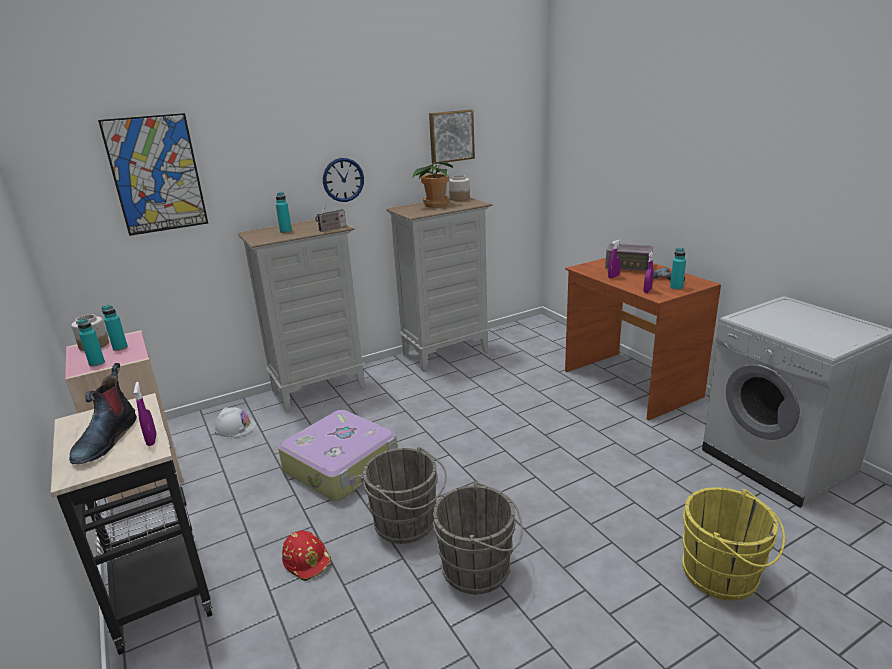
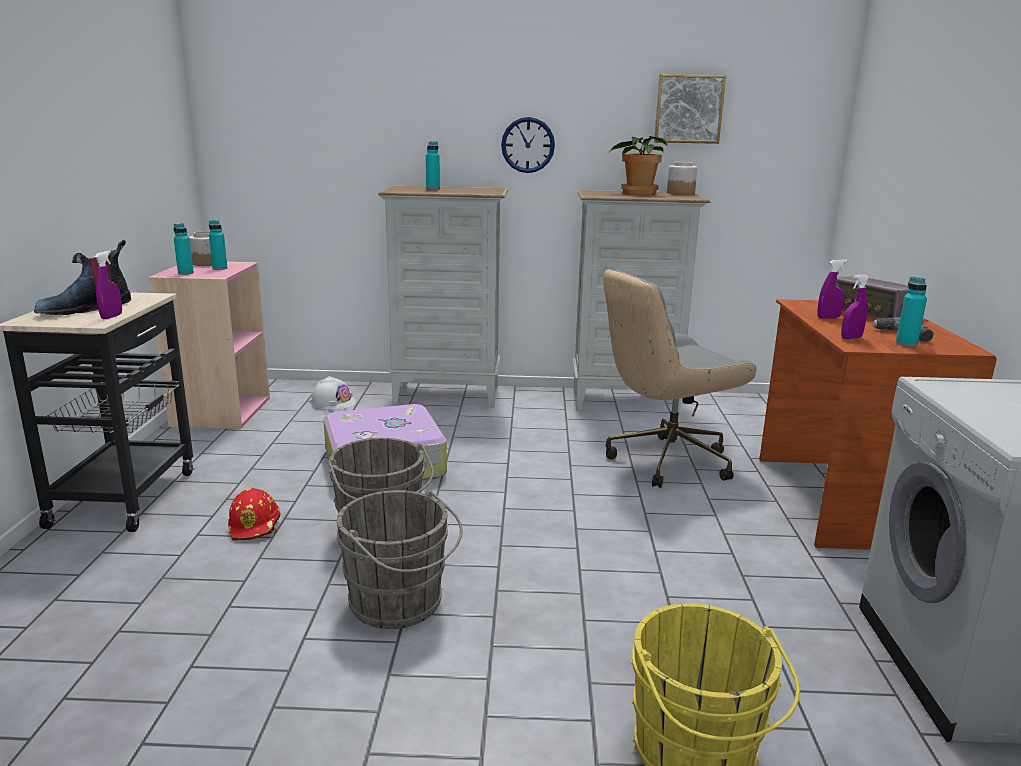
camera: 30 degrees right, 5 degrees down
picture [98,113,208,236] -> none
radio [315,205,346,232] -> none
none -> grey office chair [603,269,757,488]

